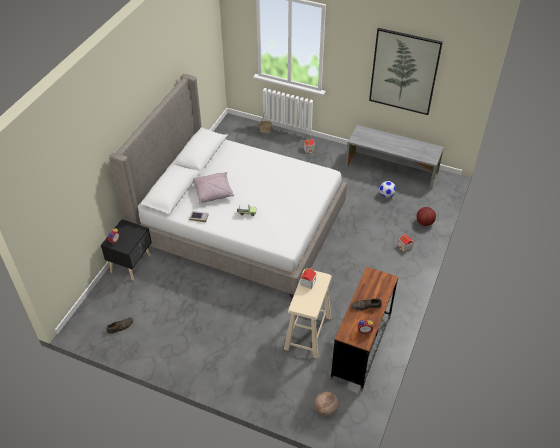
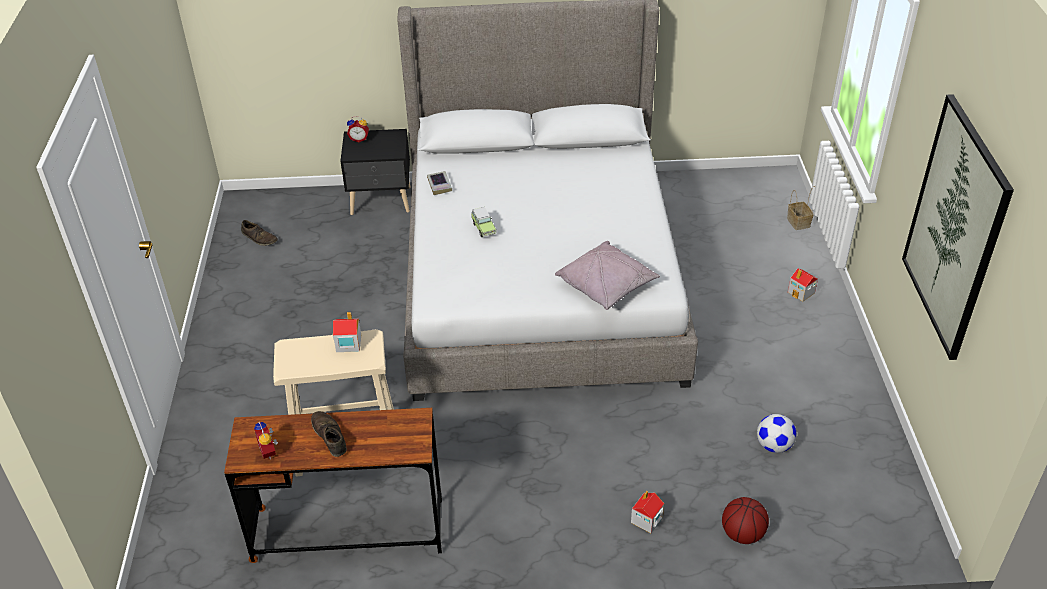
camera: 65 degrees right, 5 degrees down
purple pillow [193,172,235,203] -> purple pillow moved to [555,241,660,310]
basketball [315,391,339,416] -> none
grey bench [345,125,444,190] -> none

